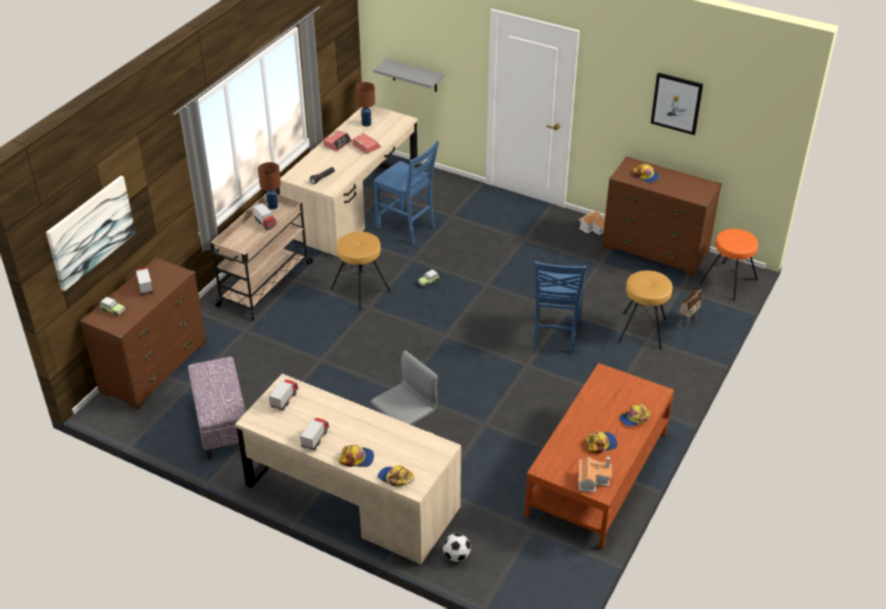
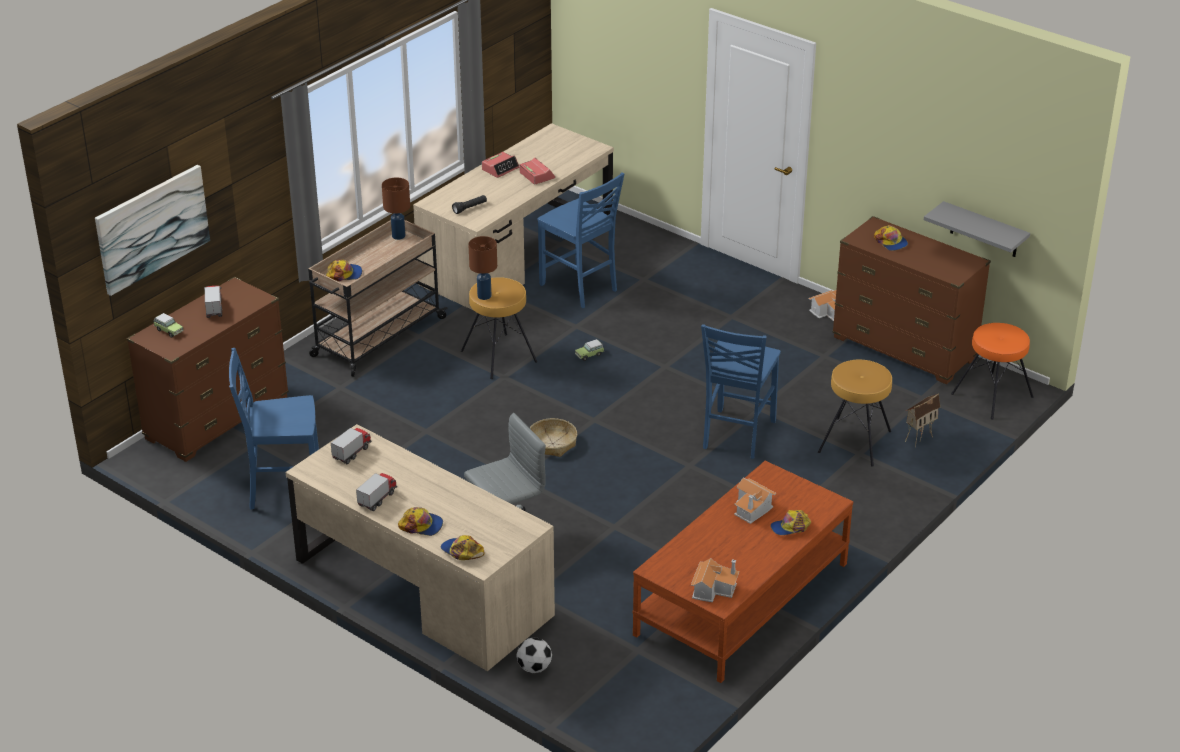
camera: 10 degrees right, 5 degrees down
ottoman [188,357,246,460] -> blue chair [229,348,319,510]
toy truck [253,203,277,230] -> none
brown table lamp [355,82,375,127] -> brown table lamp moved to [468,236,497,300]
grey shelf [373,59,444,92] -> grey shelf moved to [924,201,1030,257]
cap [586,431,618,453] -> cap moved to [326,259,362,281]
picture [651,72,703,135] -> none
none -> basket [530,418,577,457]
none -> toy house [734,478,776,524]

